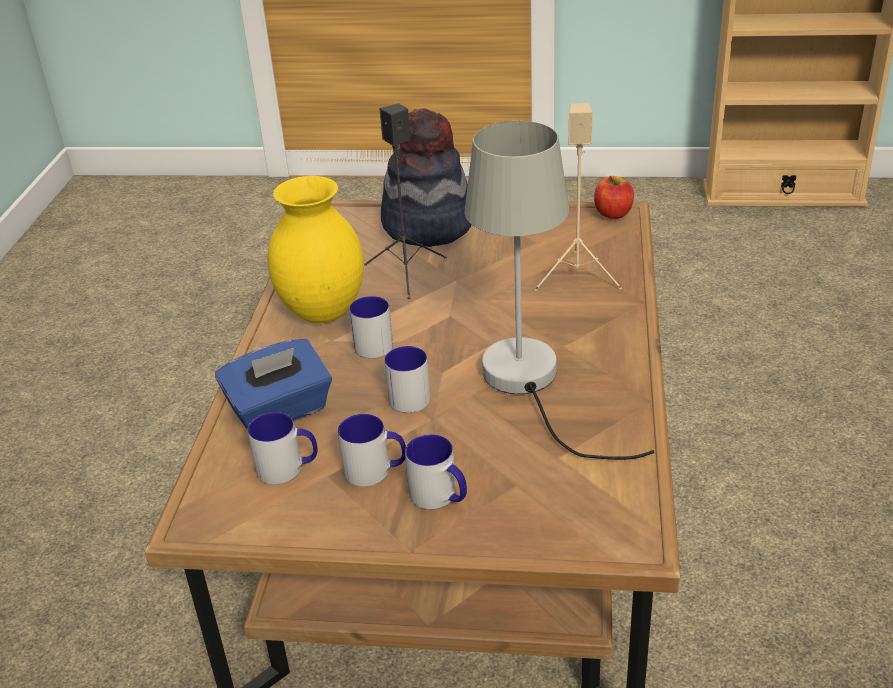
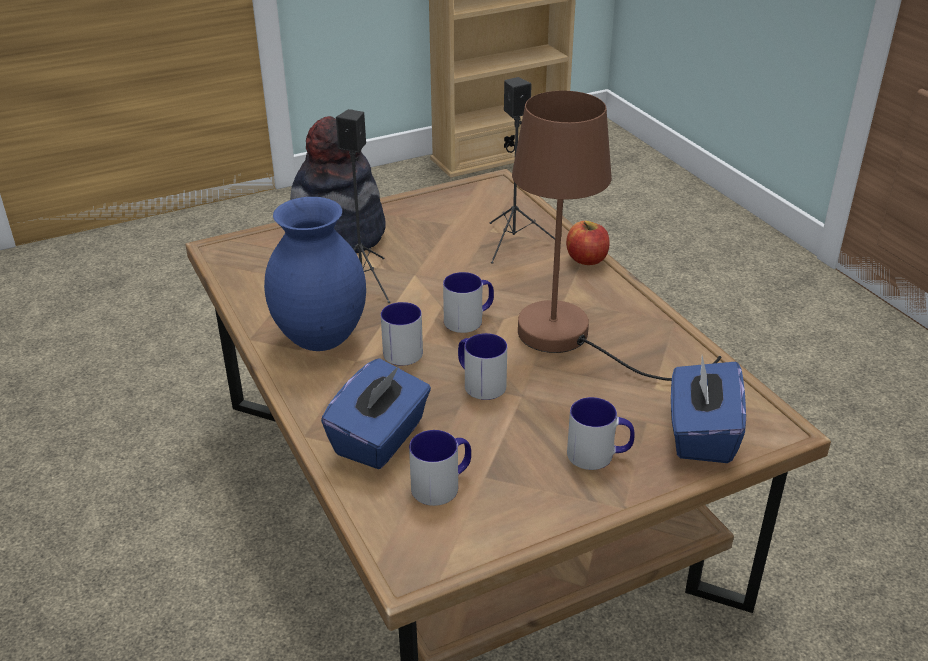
camera: 35 degrees left, 0 degrees up
yellow vase [268,176,364,323] -> blue vase [264,197,366,351]
mug [338,414,406,487] -> mug moved to [443,272,494,333]
grey table lamp [464,121,655,460] -> brown table lamp [512,91,721,381]
beige speaker [535,103,622,291] -> black speaker [489,77,555,264]
apple [594,176,634,219] -> apple moved to [566,221,609,265]
none -> blue tissue box [671,356,746,463]

